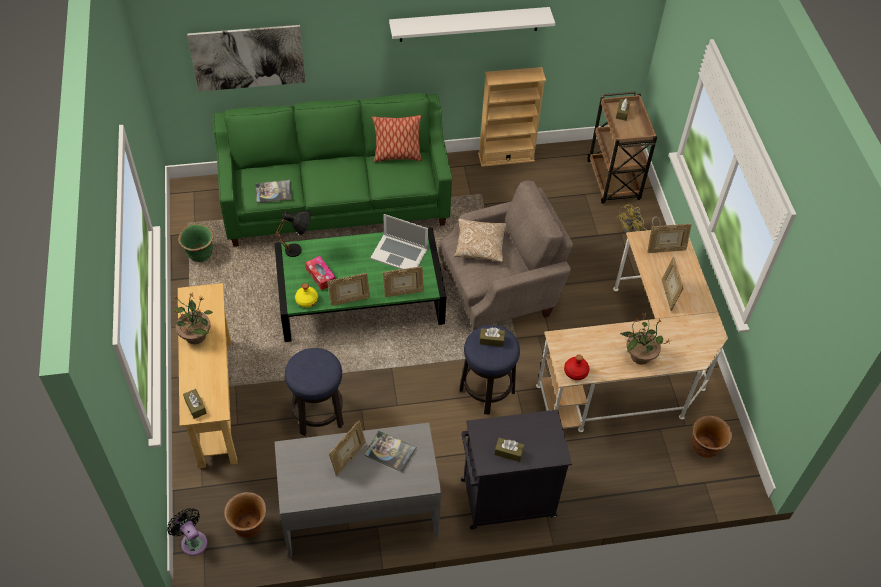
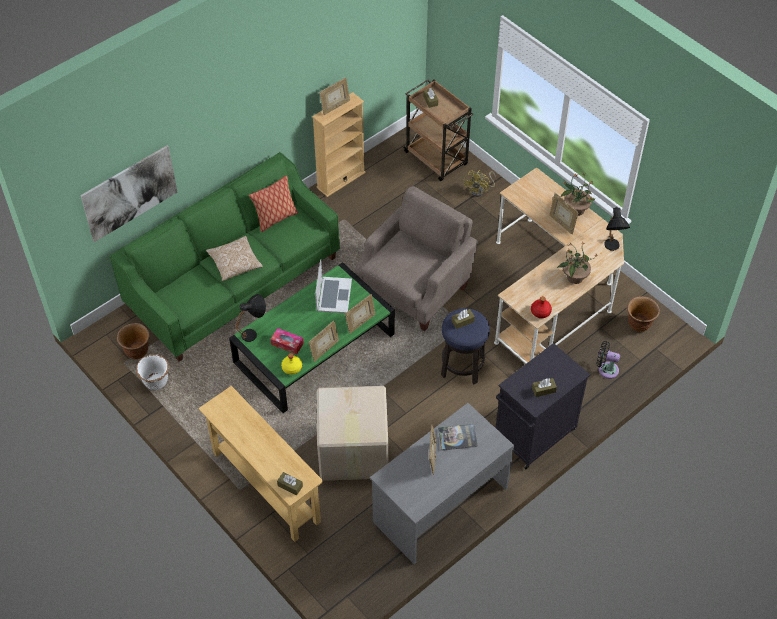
camera: 30 degrees left, 0 degrees up
black fan [167,508,207,556] -> black fan moved to [597,341,620,379]
potted plant [173,293,213,344] -> potted plant moved to [561,173,595,216]
green planter [178,224,214,262] -> white planter [136,354,169,390]
brown planter [224,492,266,538] -> brown planter moved to [117,323,150,359]
book [255,180,292,203] -> none
stool [285,348,344,436] -> cardboard box [317,386,388,481]
laptop [370,214,428,269] -> laptop turned 75 degrees counterclockwise [315,259,352,313]
white shelf [389,7,555,42] -> none
pillow [454,218,506,262] -> pillow moved to [206,236,263,281]
picture frame [647,224,692,253] -> picture frame moved to [319,77,350,115]
none -> black table lamp [604,207,630,251]

